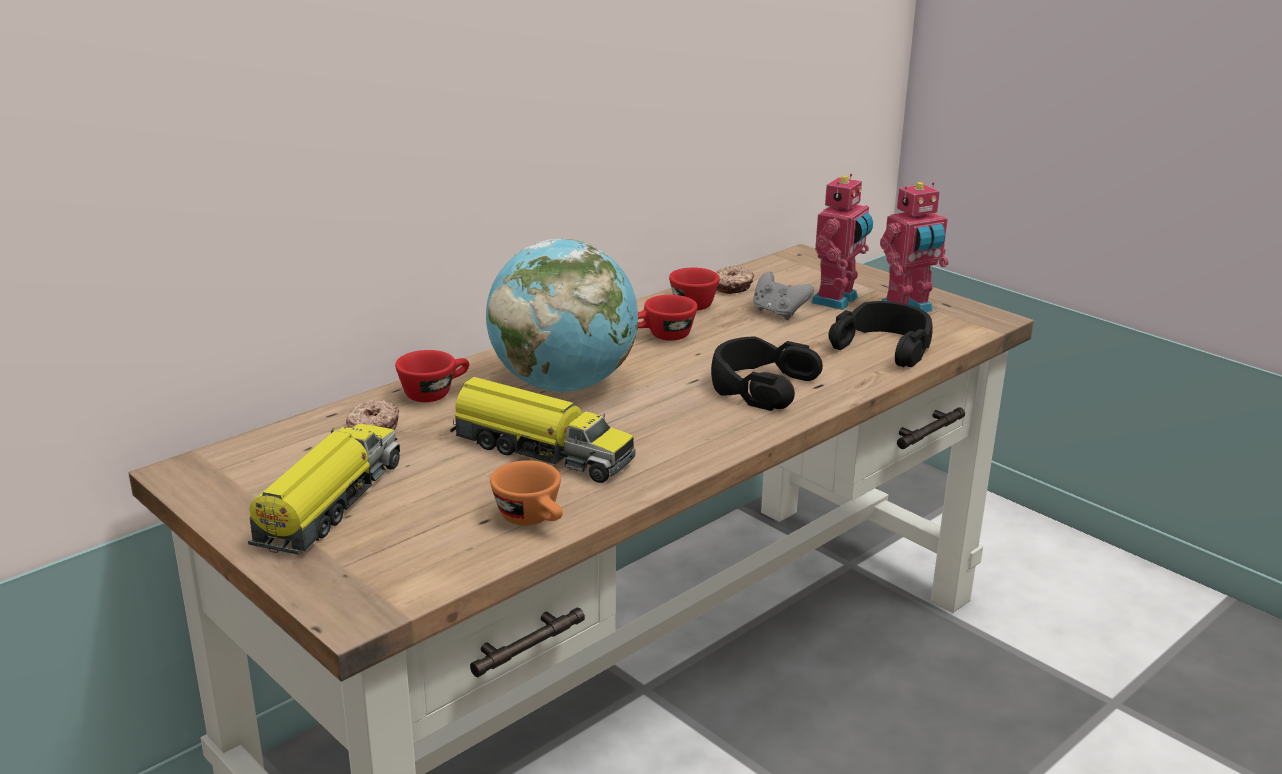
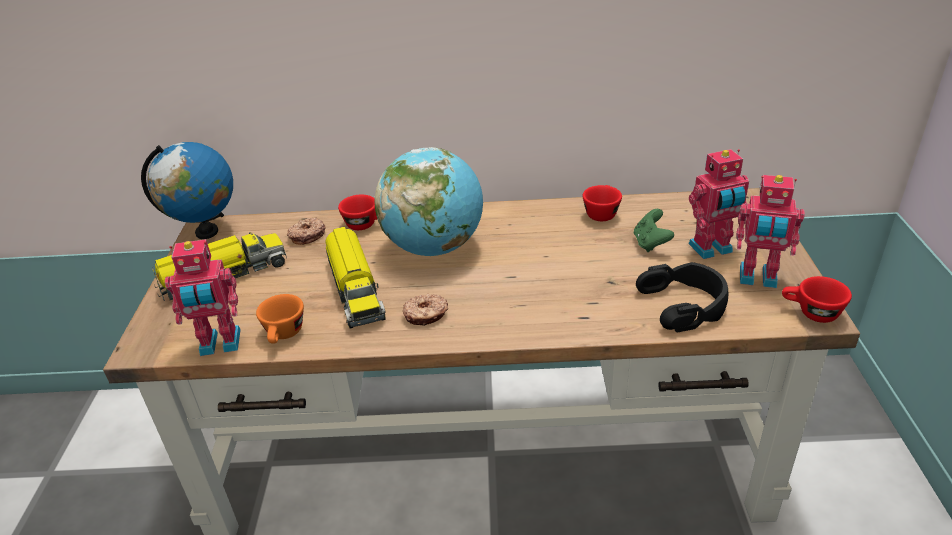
camera: 45 degrees right, 10 degrees up
red cup [638,295,697,341] -> red cup moved to [782,276,852,323]
black headphones [711,337,823,411] -> none
donut [716,266,754,294] -> donut moved to [403,294,448,326]
grey game controller [753,272,814,320] -> green game controller [634,209,674,252]
none -> globe [141,142,233,239]
none -> toy robot [165,239,241,356]

